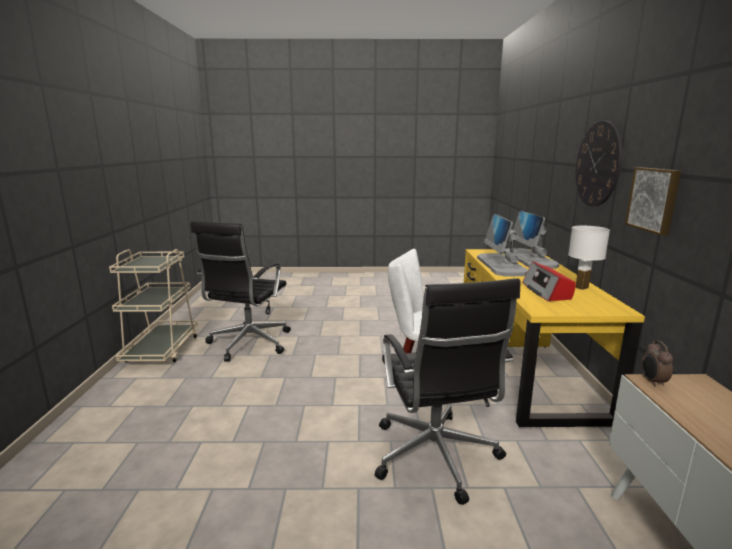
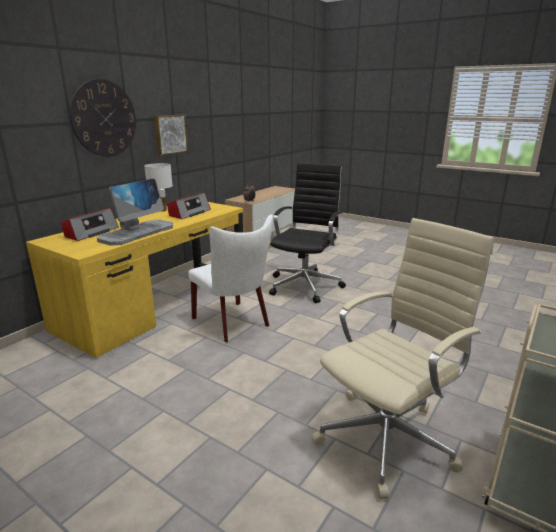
camera: 145 degrees left, 5 degrees up
black office chair [190,221,291,362] -> beige office chair [311,218,494,499]
monitor [503,210,559,269] -> radio [61,208,119,241]

